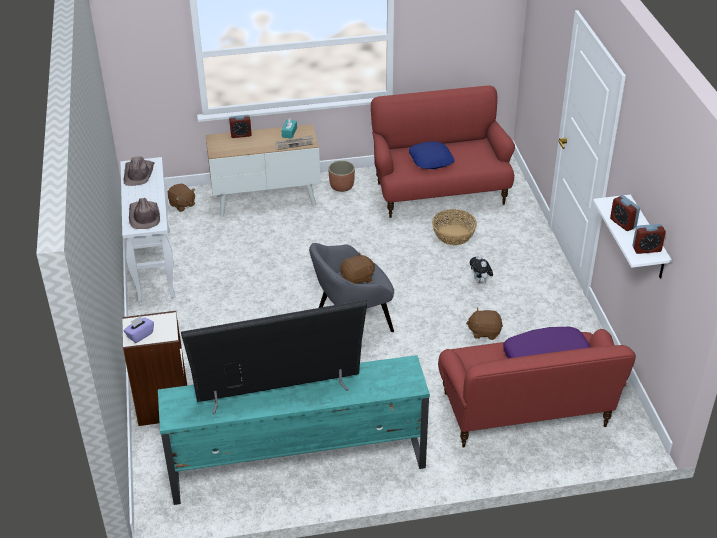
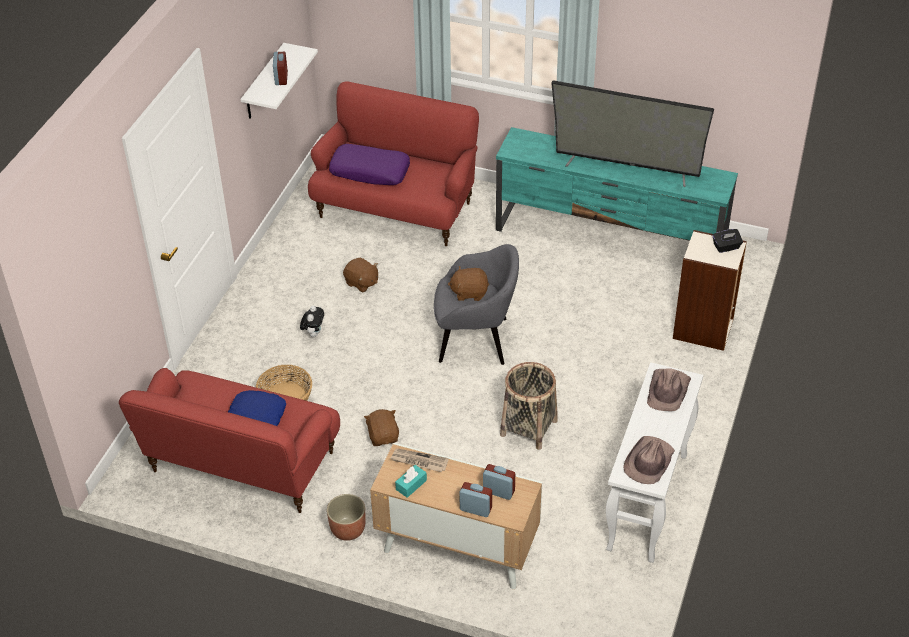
camera: 150 degrees left, 5 degrees up
purple tissue box [124,316,154,343] -> black tissue box [713,229,743,253]
brown plush toy [168,183,195,212] -> brown plush toy moved to [364,409,399,446]
alarm clock [632,224,666,254] -> alarm clock moved to [483,464,515,500]
none -> basket [500,362,558,450]

